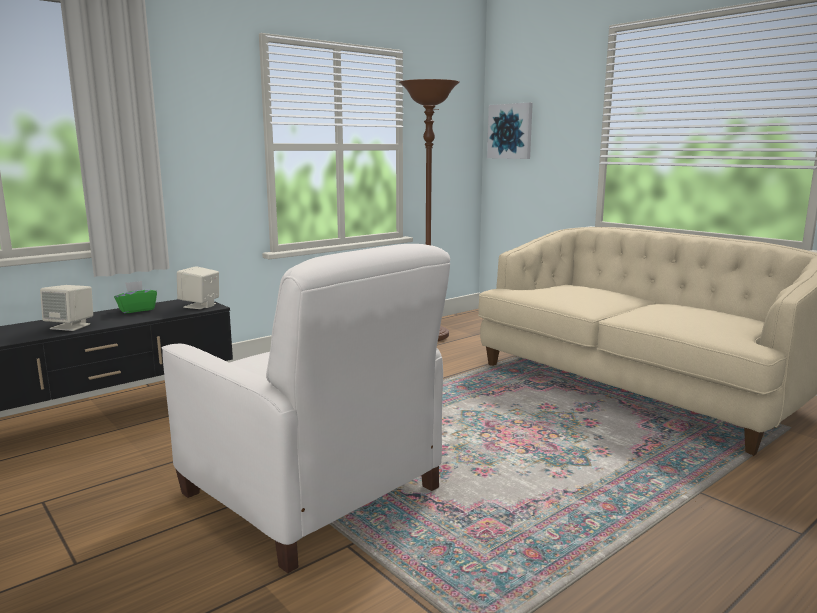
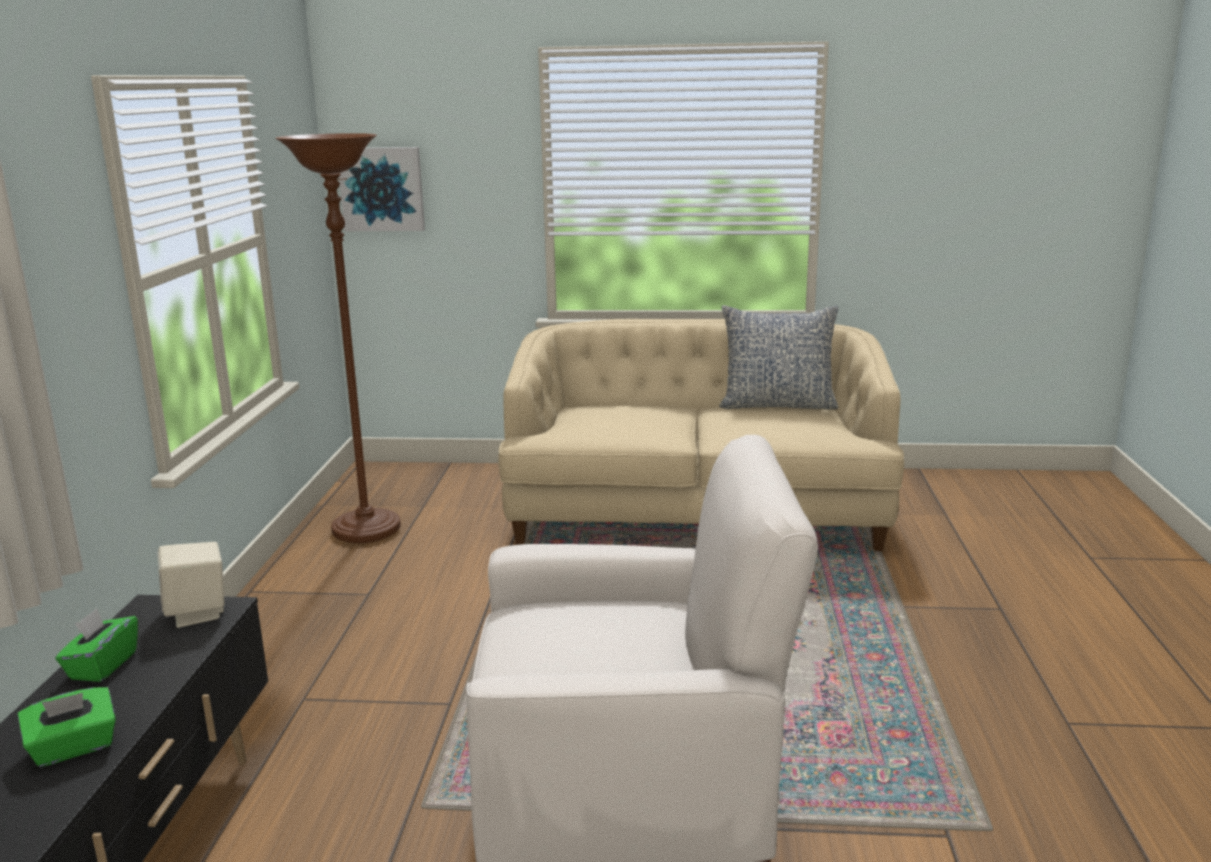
camera: 45 degrees left, 5 degrees up
beige speaker [40,285,93,331] -> green tissue box [18,687,116,767]
none -> pillow [719,305,838,409]

